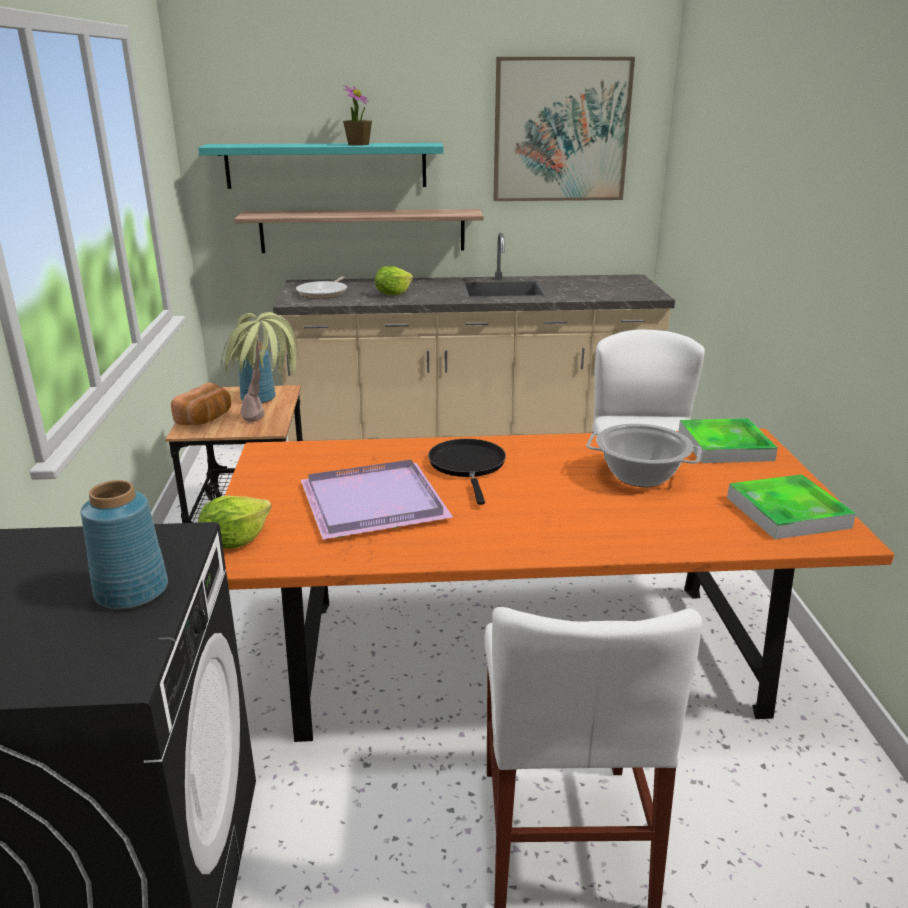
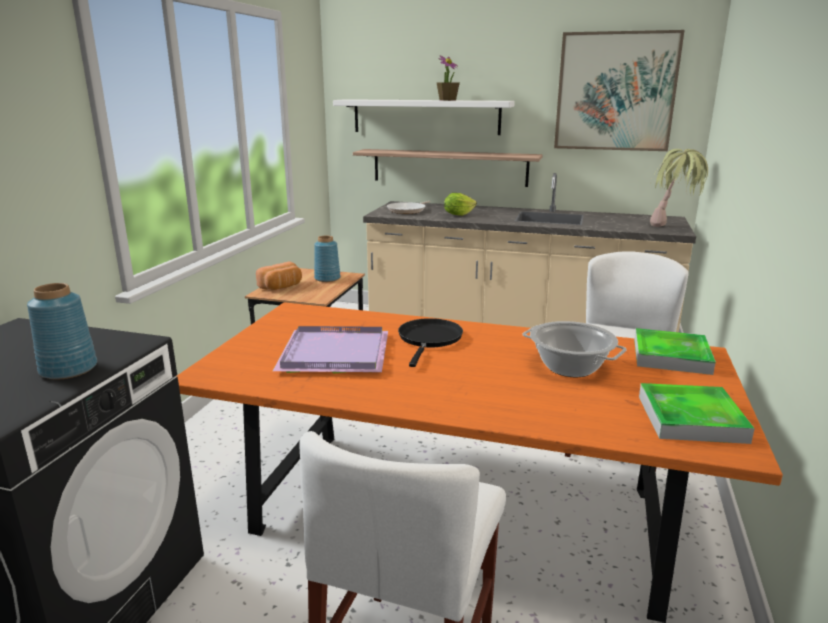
camera: 20 degrees right, 5 degrees down
turquoise shelf [198,143,444,189] -> white shelf [333,99,515,135]
lettuce [198,495,272,549] -> none
potted plant [221,312,301,422] -> potted plant moved to [650,149,708,227]

